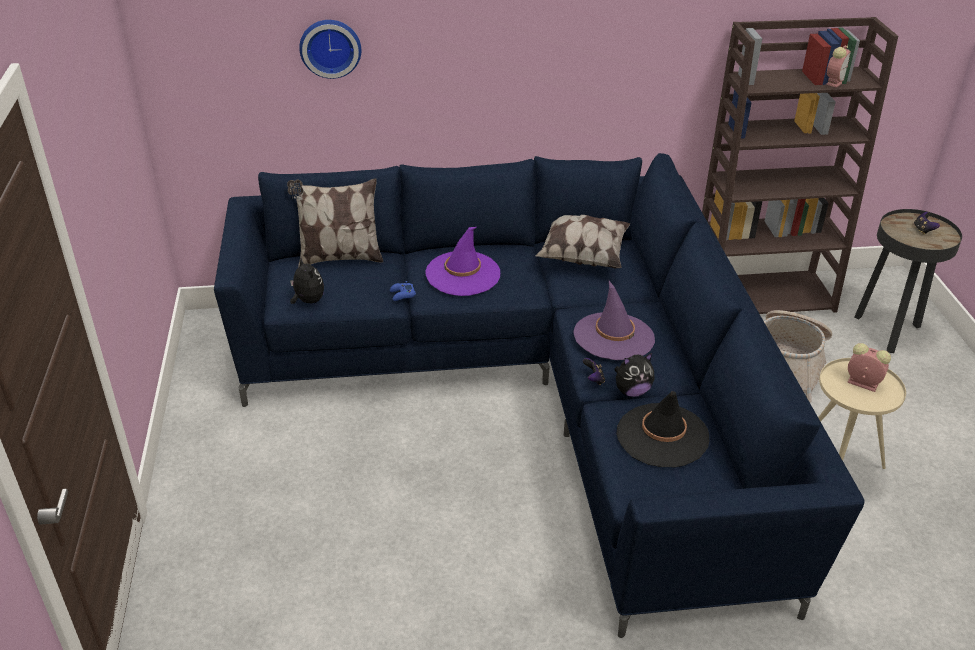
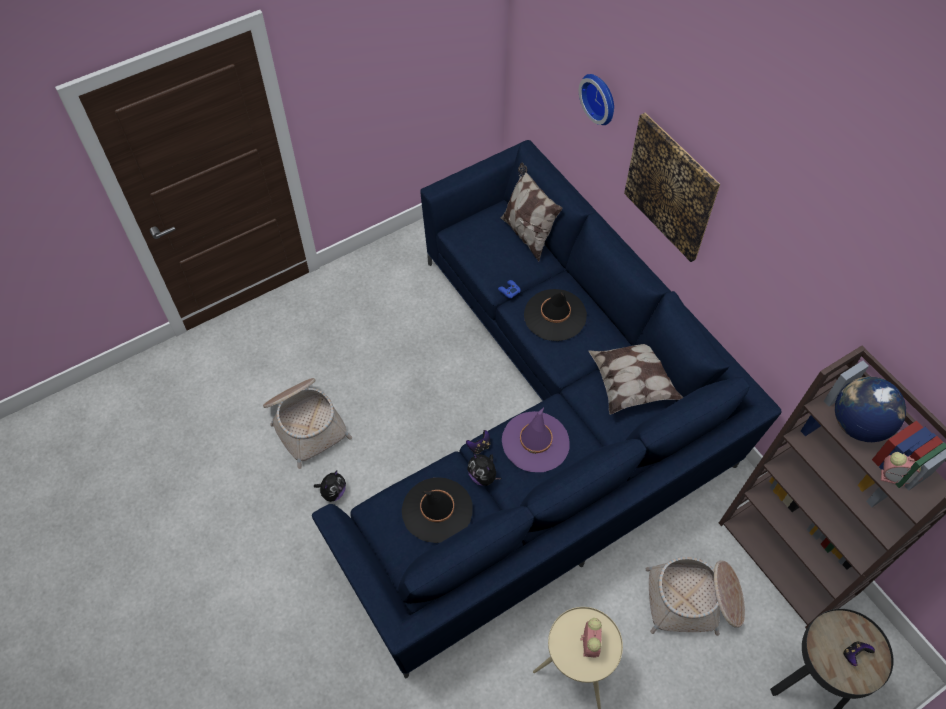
camera: 65 degrees right, 20 degrees up
plush toy [290,258,324,304] -> plush toy moved to [314,470,346,502]
purple hat [426,227,500,296] -> black hat [524,289,587,341]
none -> basket [263,378,352,469]
none -> picture [624,113,720,262]
none -> globe [835,377,906,442]

